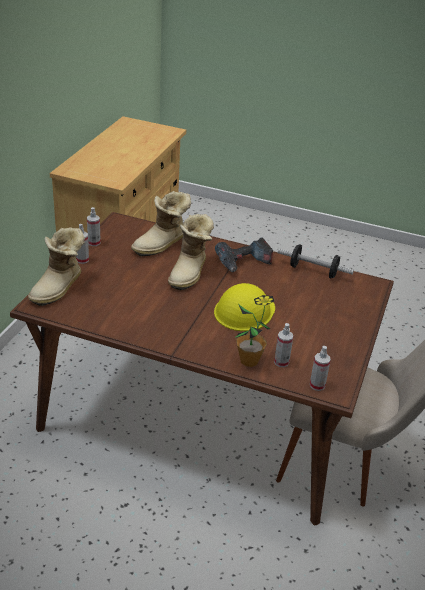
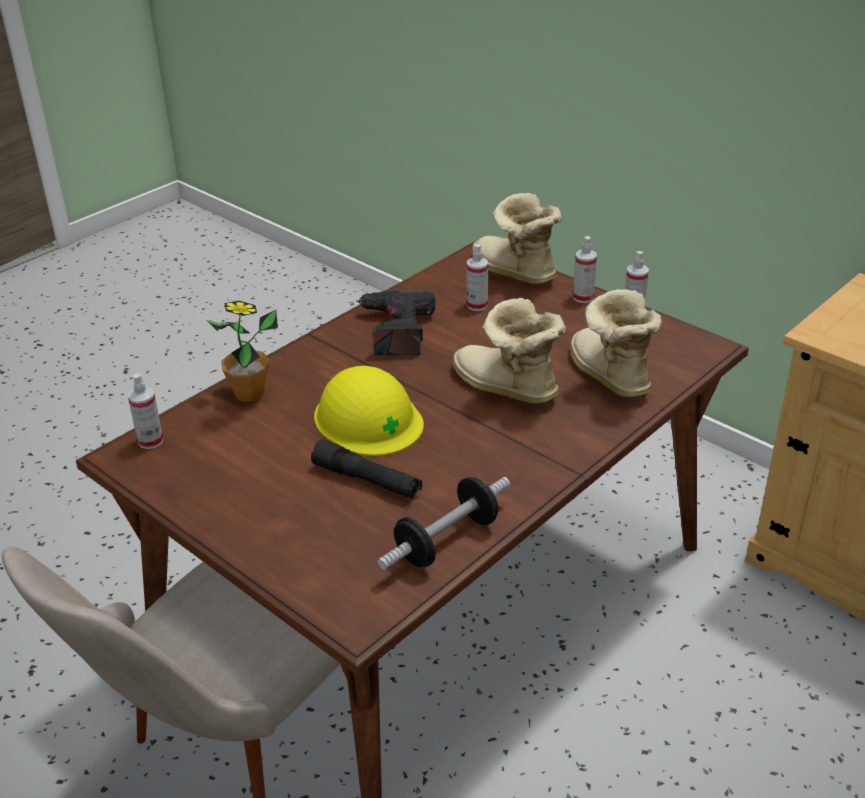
camera: 115 degrees right, 0 degrees up
power drill [215,237,273,272] -> power drill moved to [357,290,436,356]
spray bottle [274,323,294,367] -> spray bottle moved to [467,244,488,311]
none -> black flashlight [311,440,422,499]

